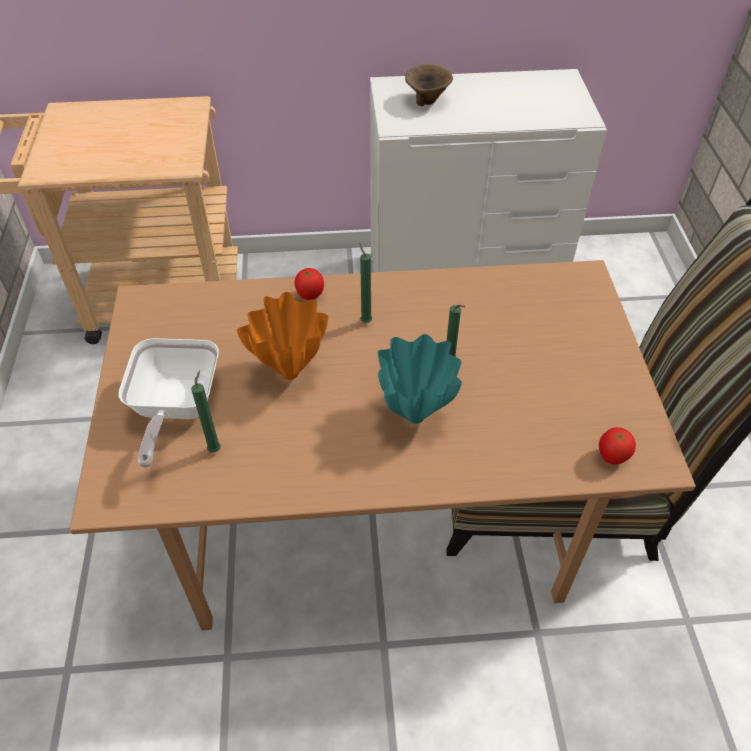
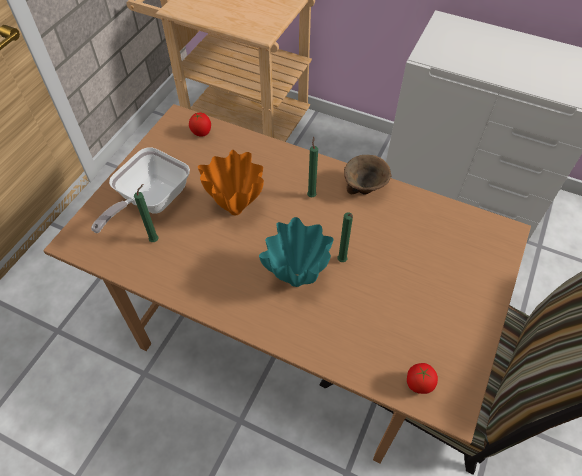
camera: 30 degrees right, 5 degrees up
tomato [294,268,324,300] -> tomato moved to [189,113,211,137]
brown bowl [405,64,453,106] -> brown bowl moved to [344,155,391,194]

